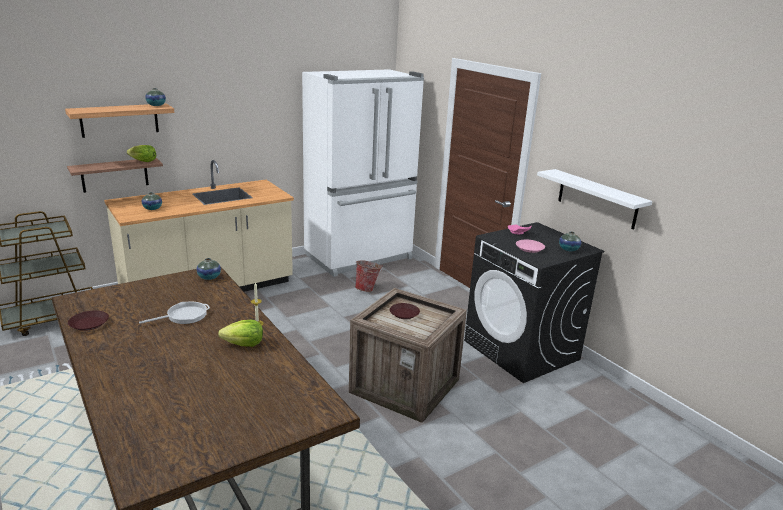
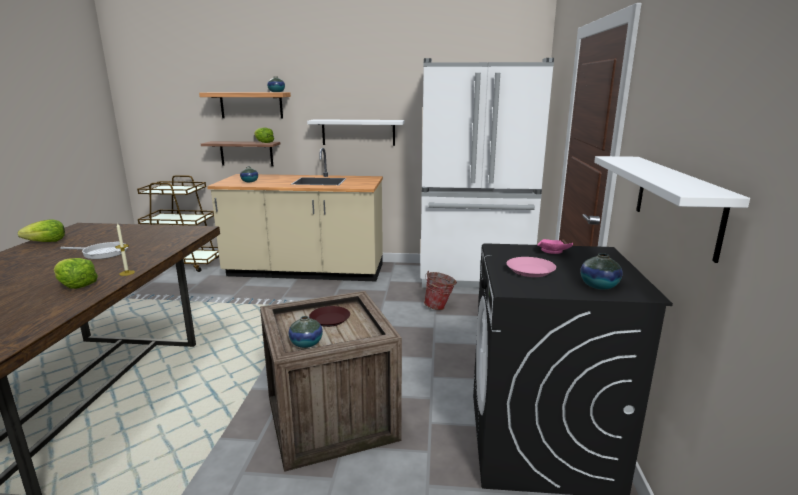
camera: 40 degrees right, 5 degrees down
brown plate [68,311,109,331] -> lettuce [18,219,65,242]
vase [197,258,221,280] -> vase moved to [289,316,323,348]
none -> white shelf [307,119,404,146]

